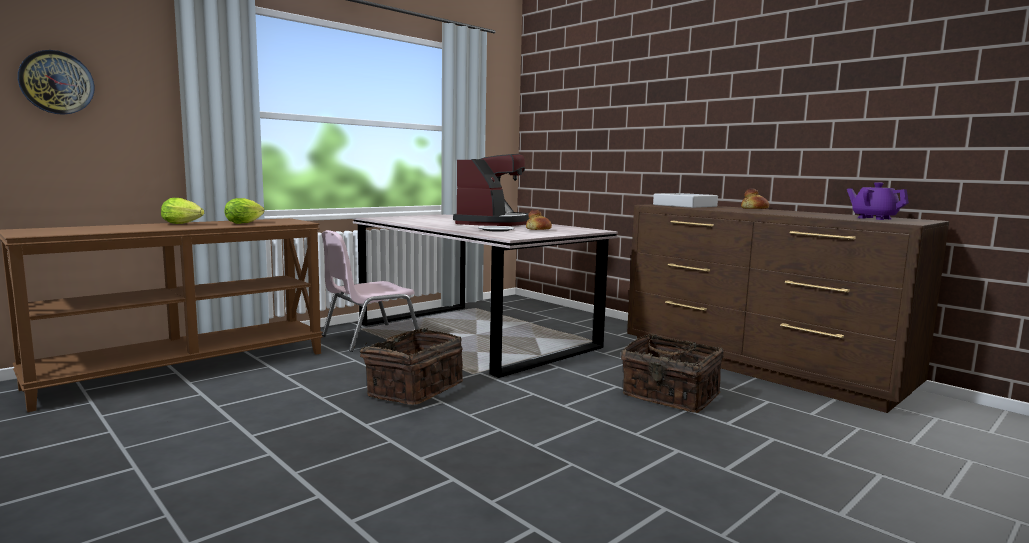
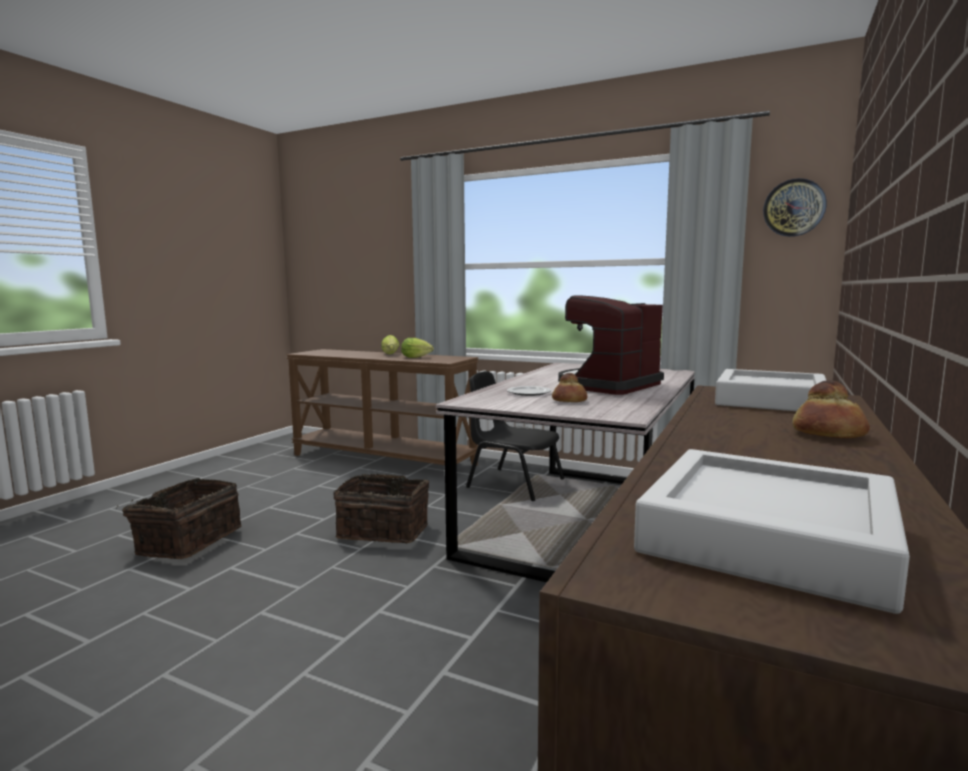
camera: 70 degrees right, 0 degrees up
wall clock [18,50,95,115] -> wall clock moved to [763,178,827,237]
pink chair [321,230,419,352] -> black chair [466,371,564,501]
coffee machine [453,154,529,226] -> coffee machine turned 135 degrees clockwise [558,295,664,395]
basket [621,334,724,413] -> basket moved to [117,478,241,559]
purple teapot [847,182,909,220] -> grey tray [634,449,910,614]

